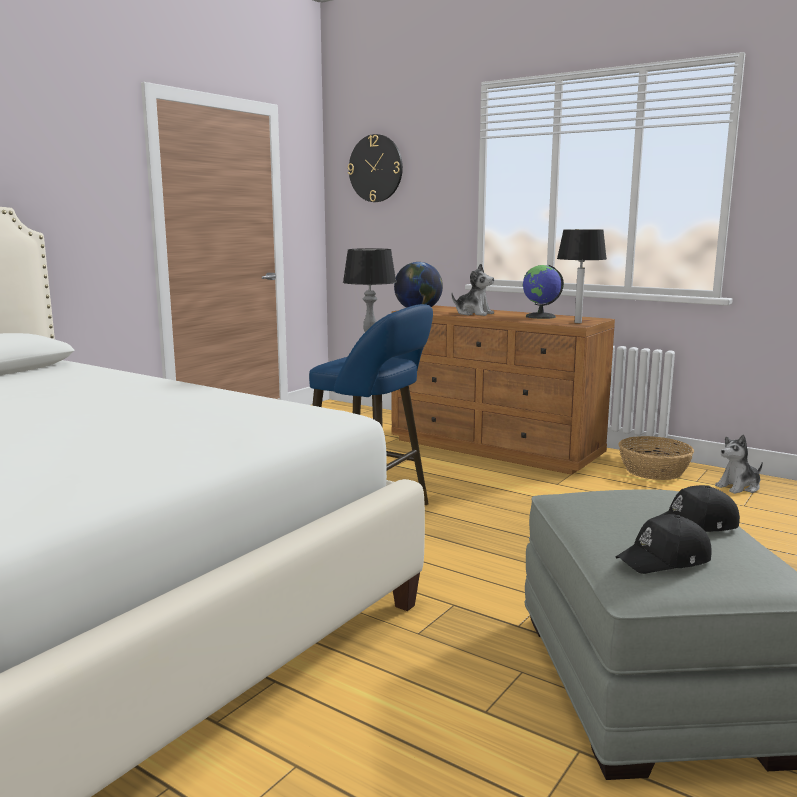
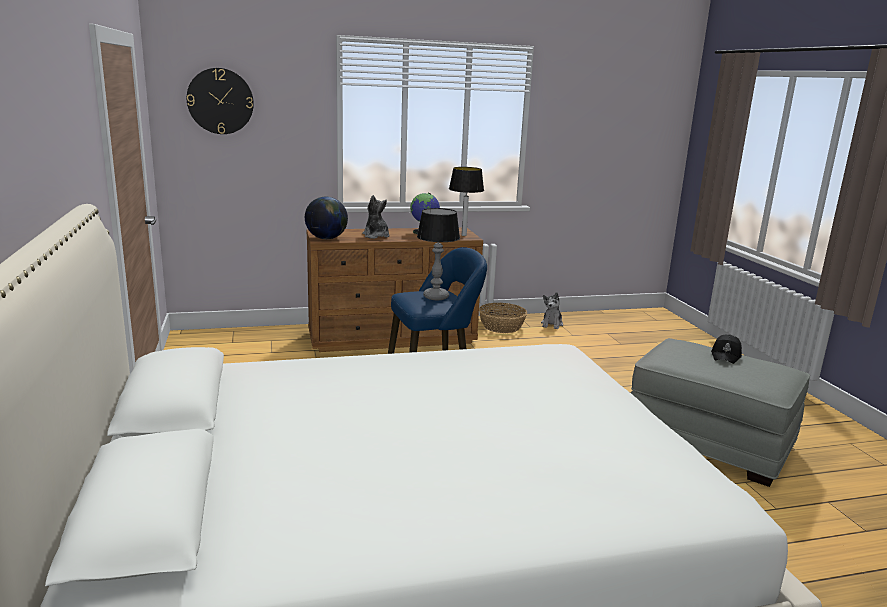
camera: 50 degrees left, 5 degrees up
plush toy [451,264,494,316] -> plush toy turned 105 degrees counterclockwise [362,195,390,239]
black cap [615,514,712,574] -> none

